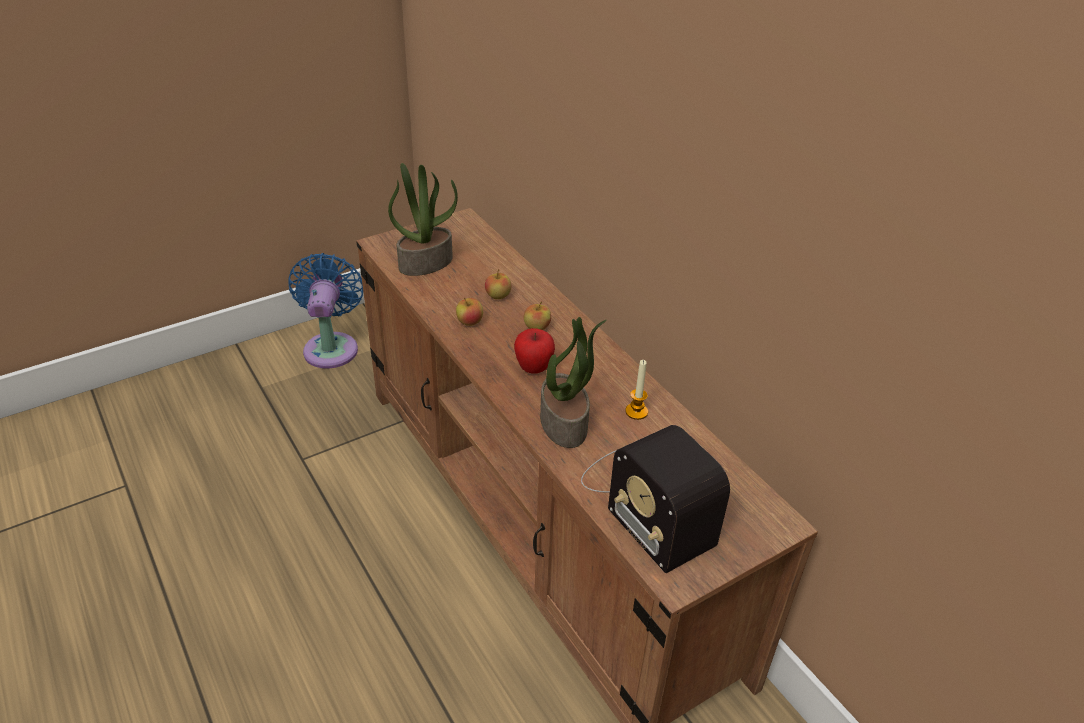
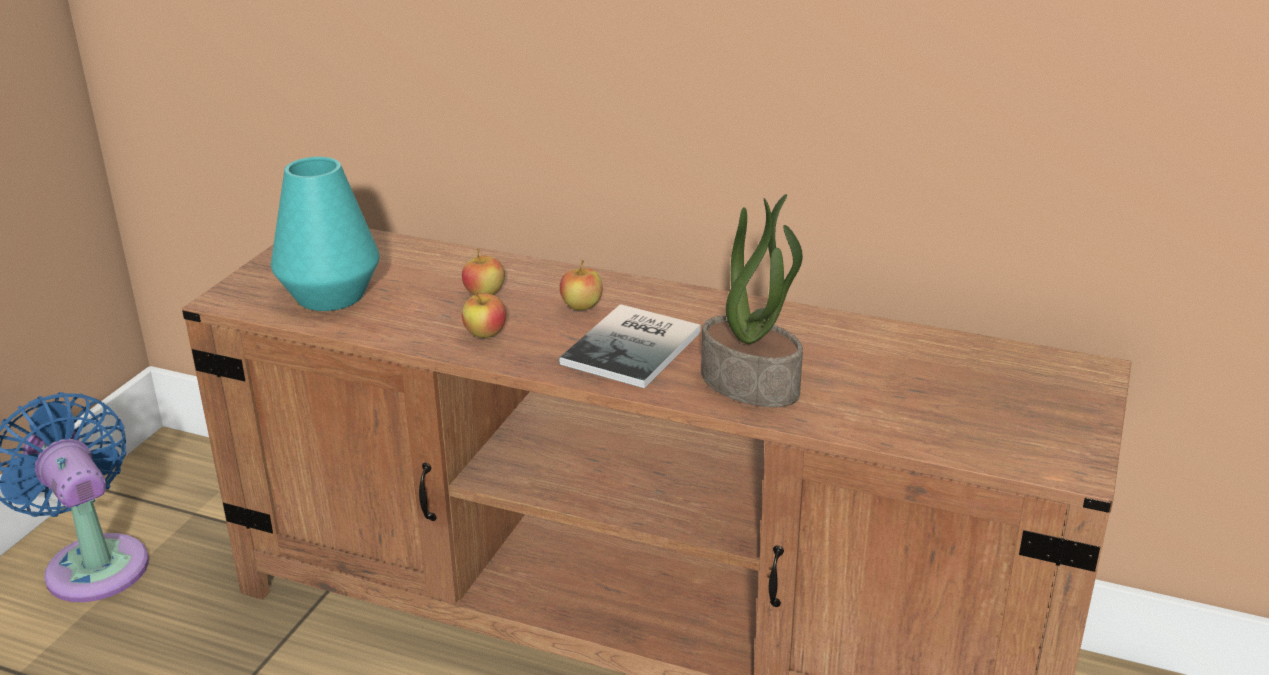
camera: 35 degrees left, 10 degrees down
potted plant [388,163,458,276] -> turquoise vase [271,157,379,311]
apple [514,328,555,373] -> book [559,304,701,388]
radio [581,425,730,573] -> none
candle [625,360,648,420] -> none

